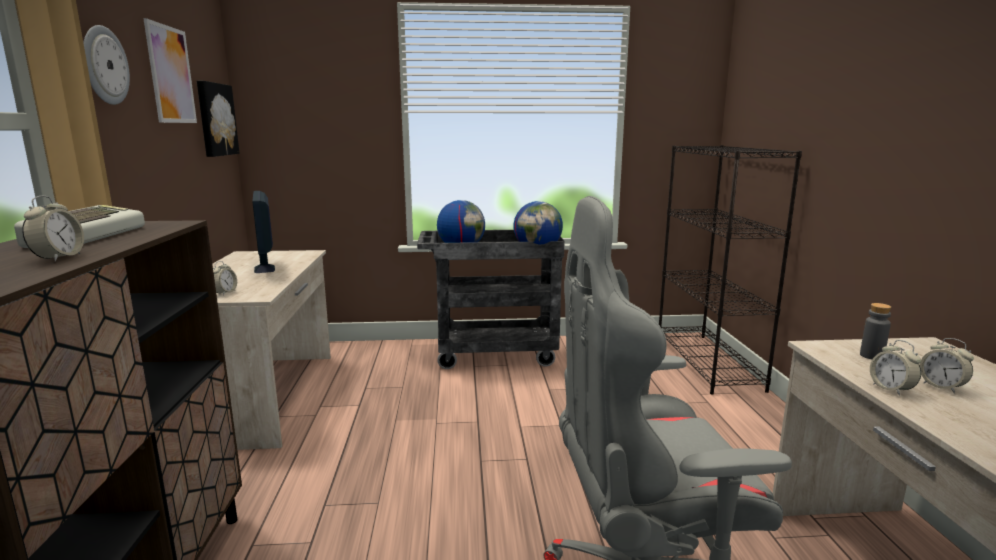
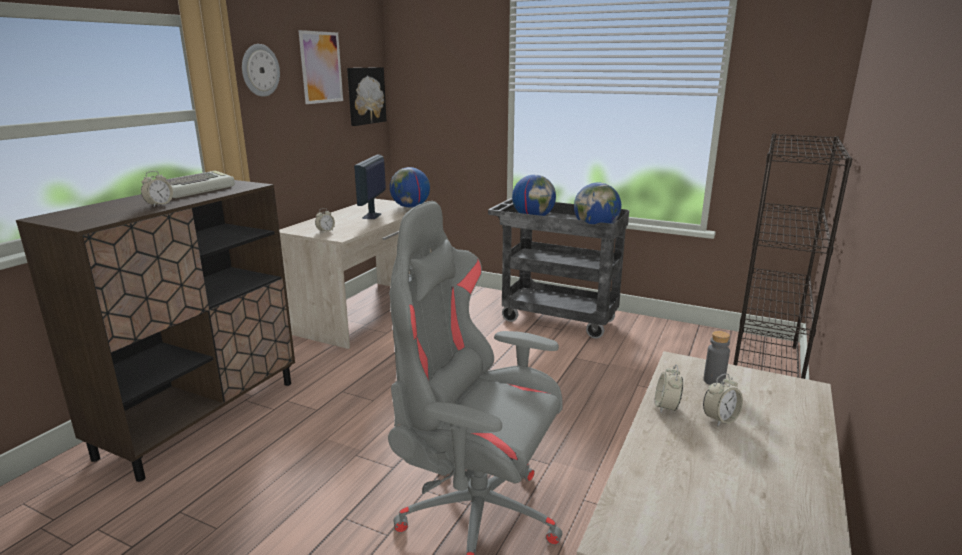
camera: 30 degrees right, 5 degrees up
alarm clock [920,338,974,394] -> alarm clock turned 120 degrees counterclockwise [703,374,743,426]
none -> globe [390,167,430,208]

